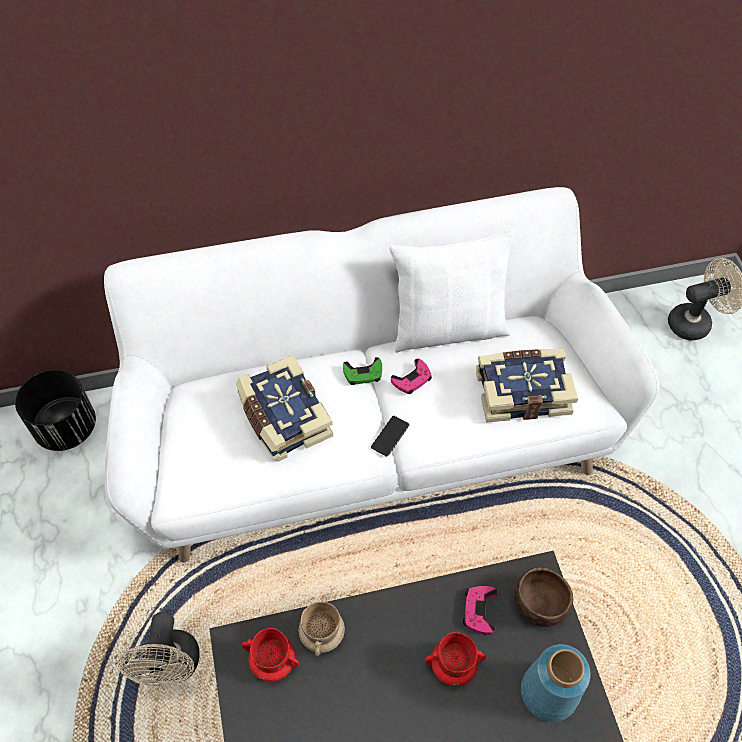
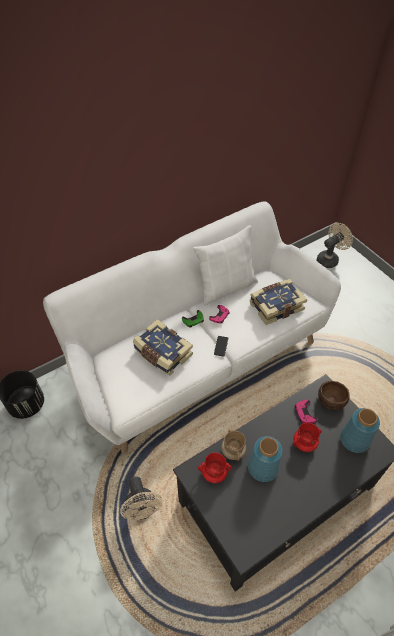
camera: 20 degrees left, 5 degrees down
none -> blue vase [248,436,282,482]

